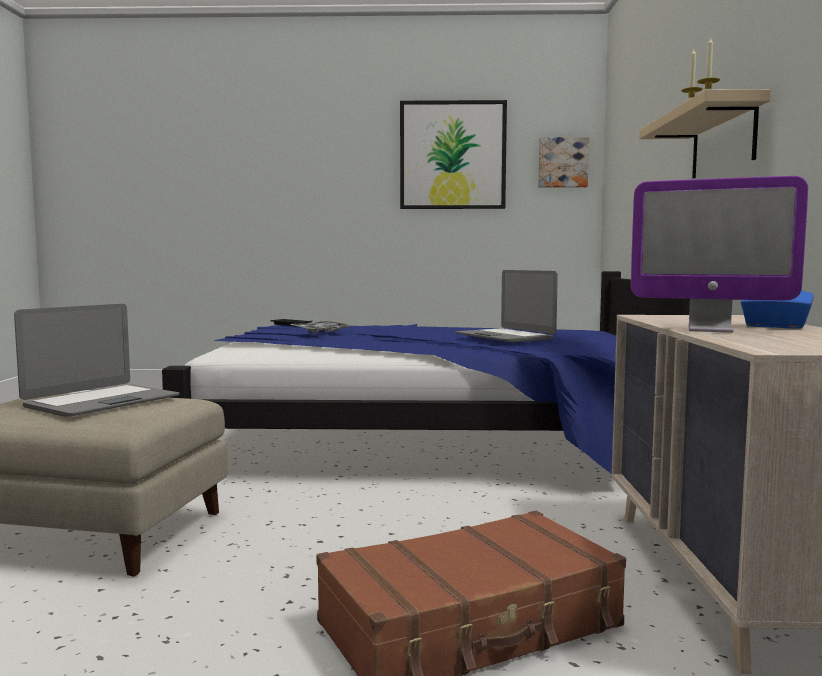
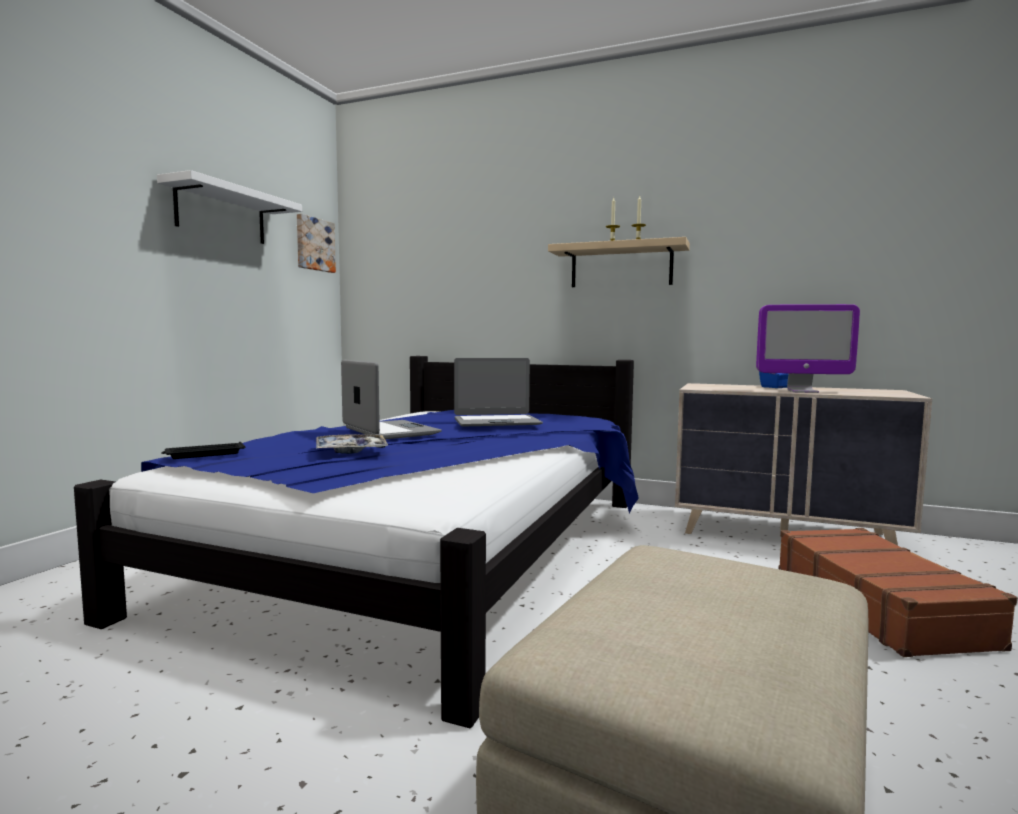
camera: 70 degrees left, 0 degrees up
laptop [14,304,179,417] -> laptop moved to [341,359,442,439]
picture [400,100,507,209] -> white shelf [157,170,302,244]
monitor [631,176,808,333] -> monitor turned 60 degrees clockwise [756,304,860,393]

